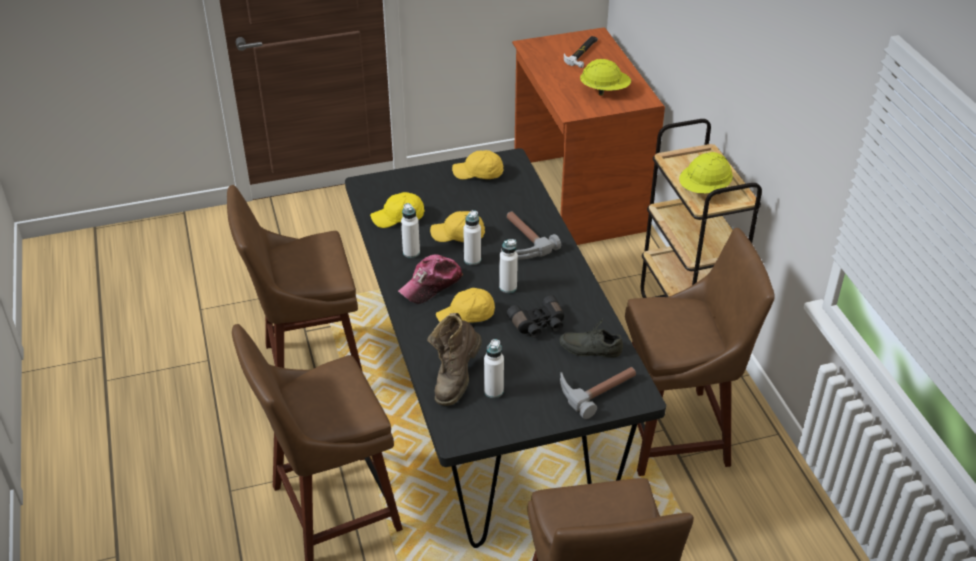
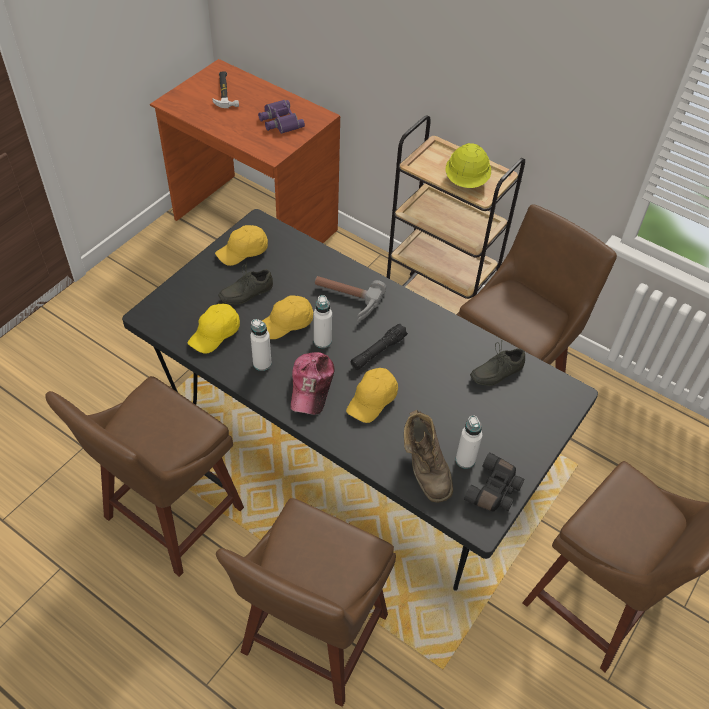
camera: 40 degrees left, 10 degrees up
white bottle [499,239,518,293] -> black flashlight [351,323,408,370]
black binoculars [506,295,564,338] -> black binoculars moved to [464,452,524,511]
hammer [560,367,636,419] -> none
yellow hard hat [580,59,631,96] -> purple binoculars [258,100,305,134]
none -> grey shoe [218,261,273,305]

